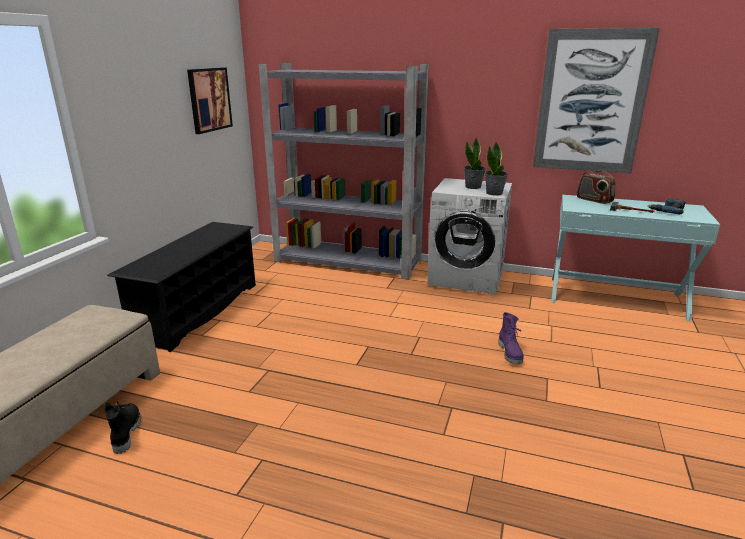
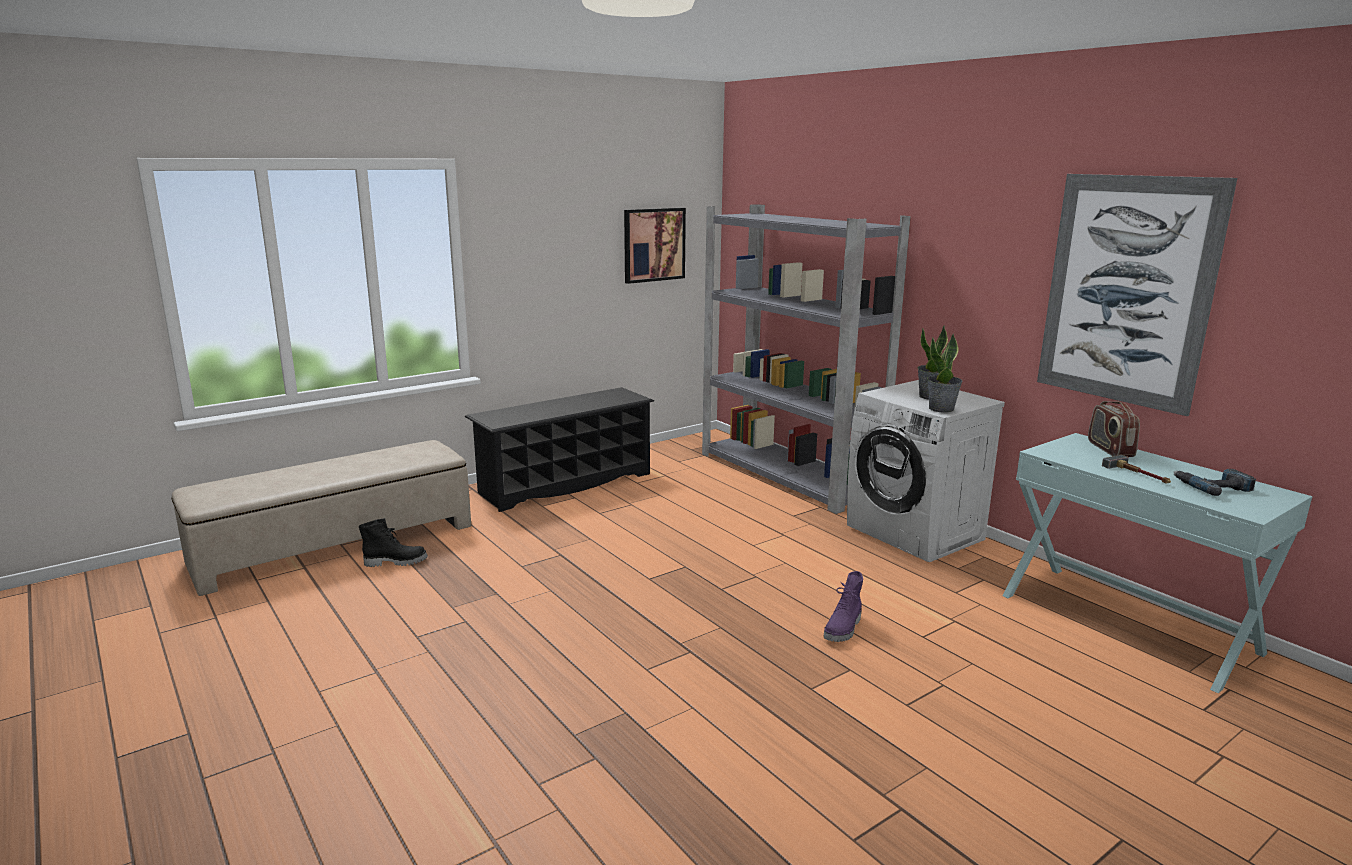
camera: 35 degrees right, 5 degrees down
black boot [104,402,141,454] -> black boot turned 60 degrees clockwise [359,518,428,567]

